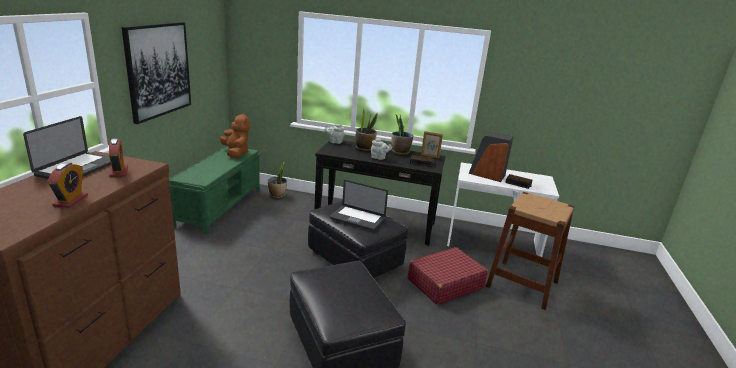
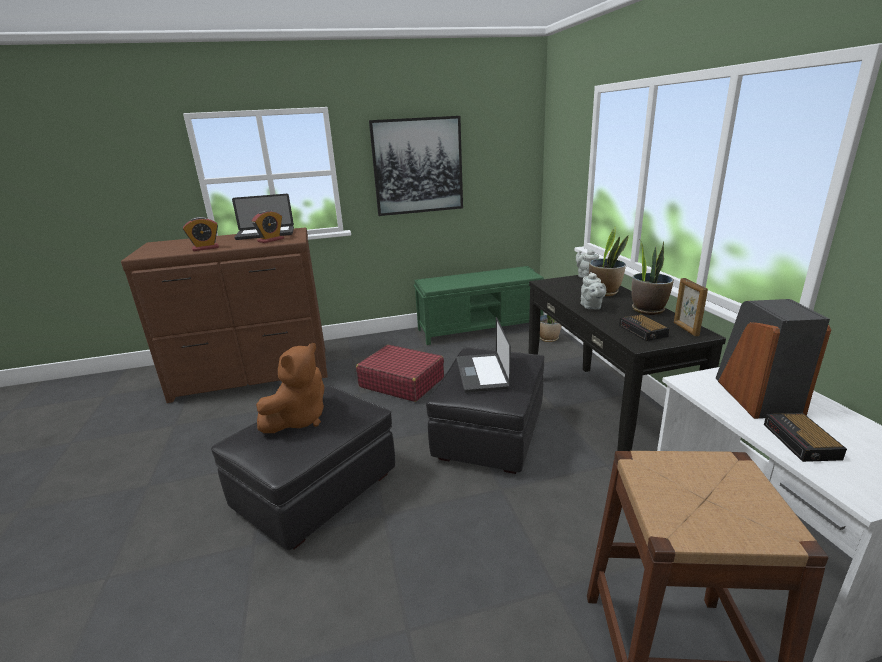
camera: 65 degrees right, 0 degrees up
brown plush toy [220,113,250,158] -> brown plush toy moved to [256,343,324,433]
red suitcase [408,247,488,305] -> red suitcase moved to [356,345,444,402]

